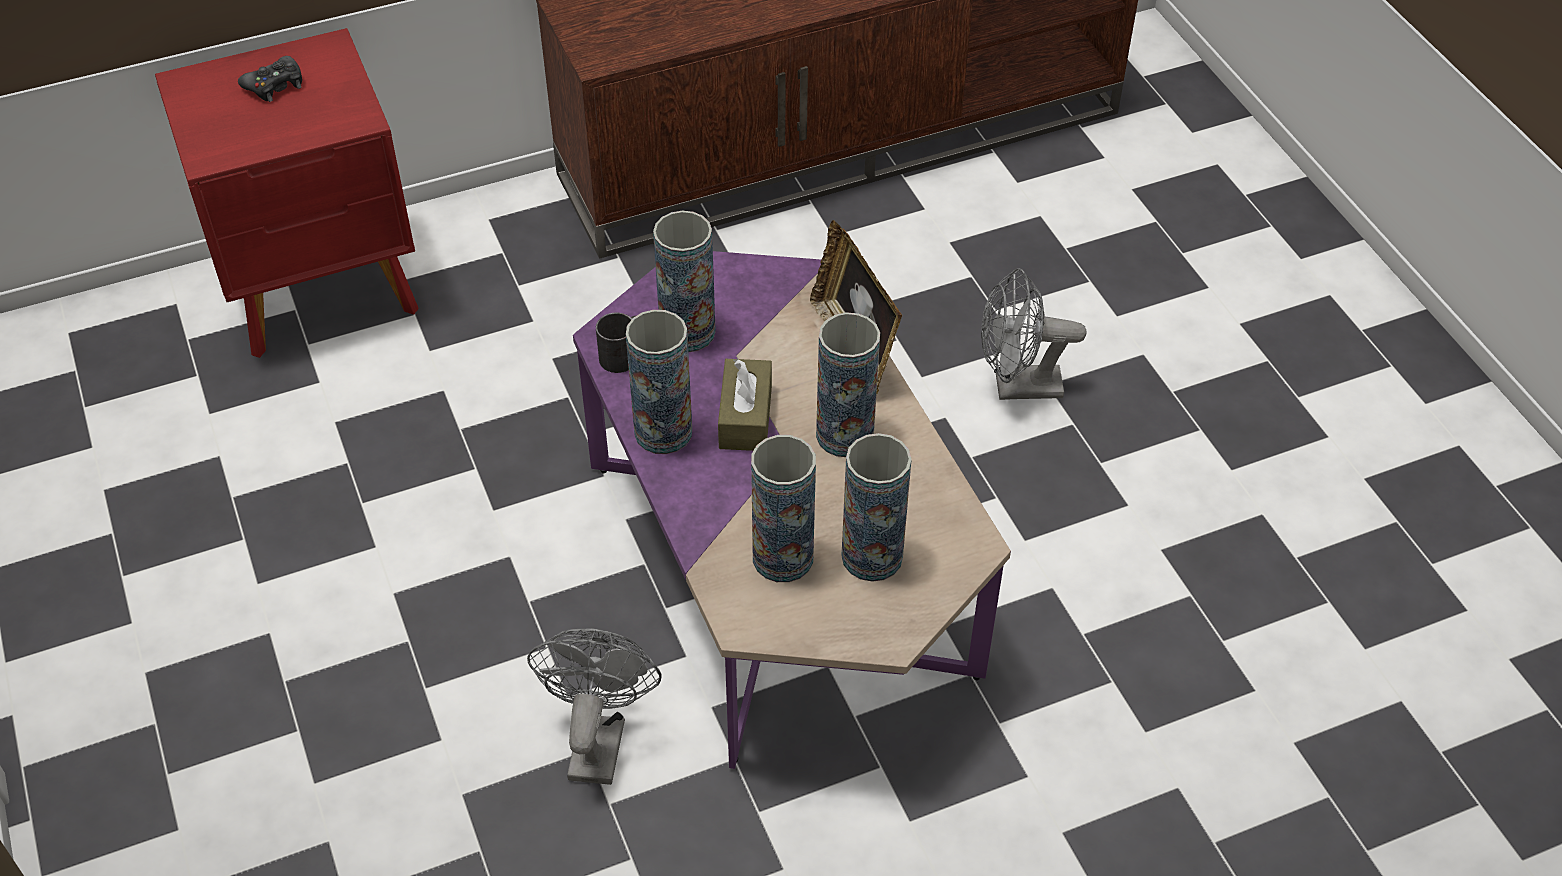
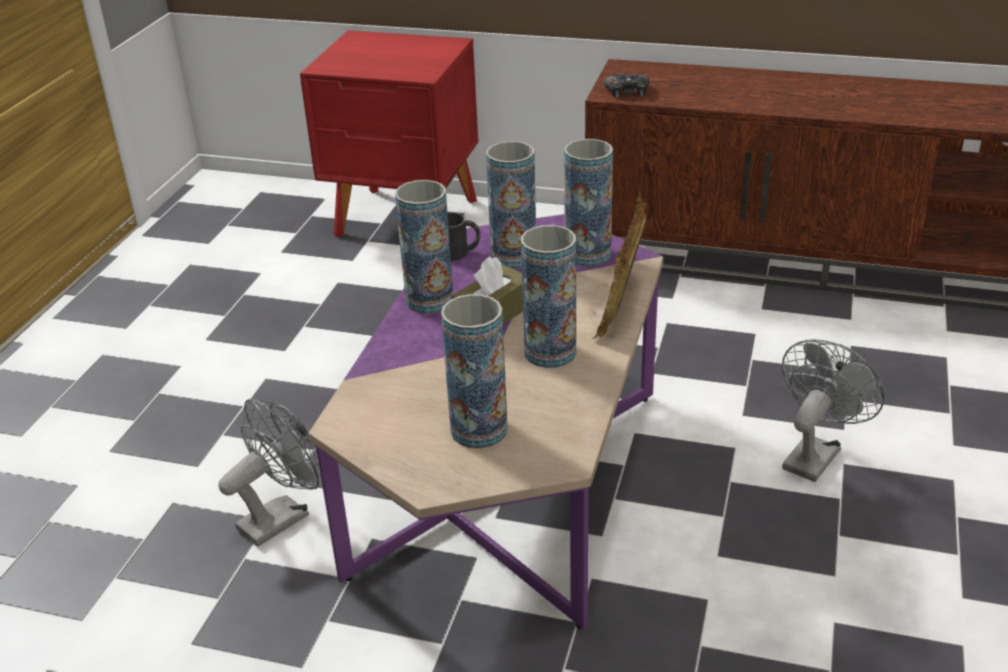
camera: 40 degrees right, 15 degrees down
black game controller [238,56,302,102] -> black game controller moved to [604,73,649,97]
vase [751,435,816,582] -> vase moved to [564,139,613,267]
grey fan [981,268,1086,400] -> grey fan turned 90 degrees clockwise [782,339,884,482]

